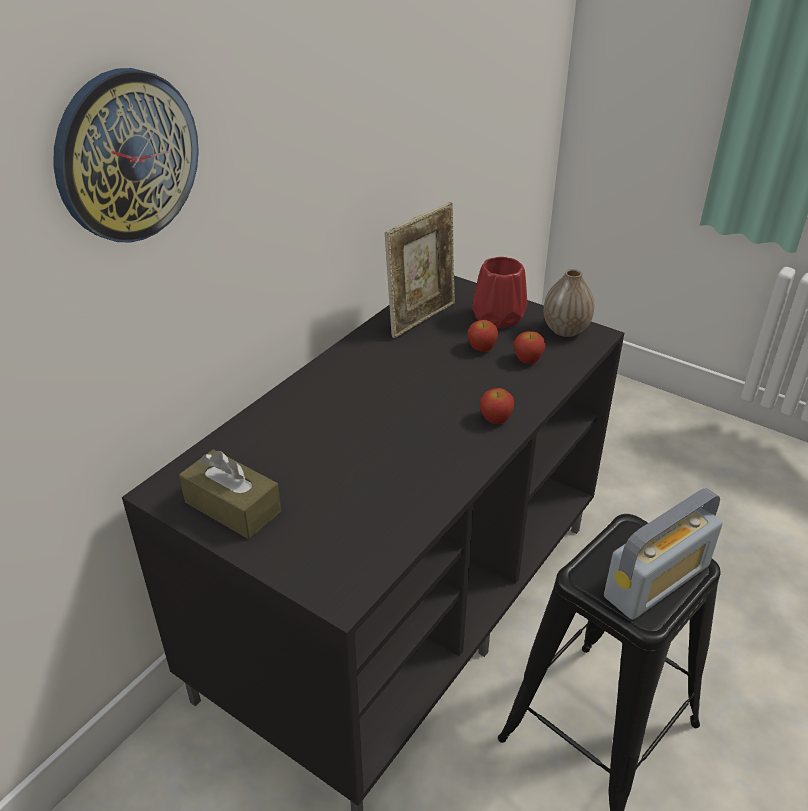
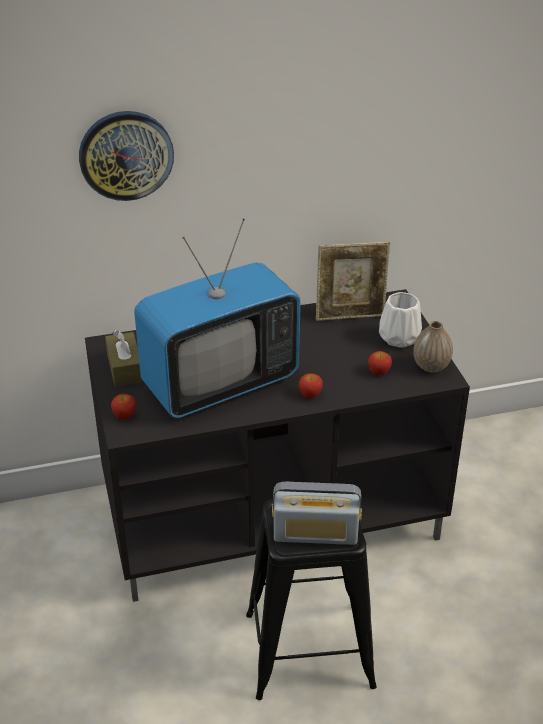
camera: 40 degrees right, 0 degrees up
apple [468,320,498,352] -> apple moved to [111,394,136,420]
red vase [472,257,527,329] -> white vase [379,292,422,348]
none -> television [134,219,301,418]

